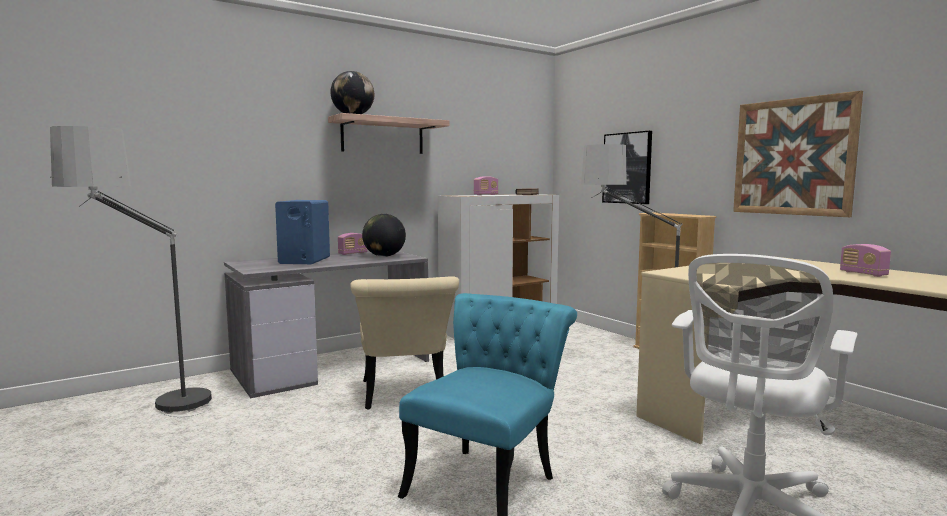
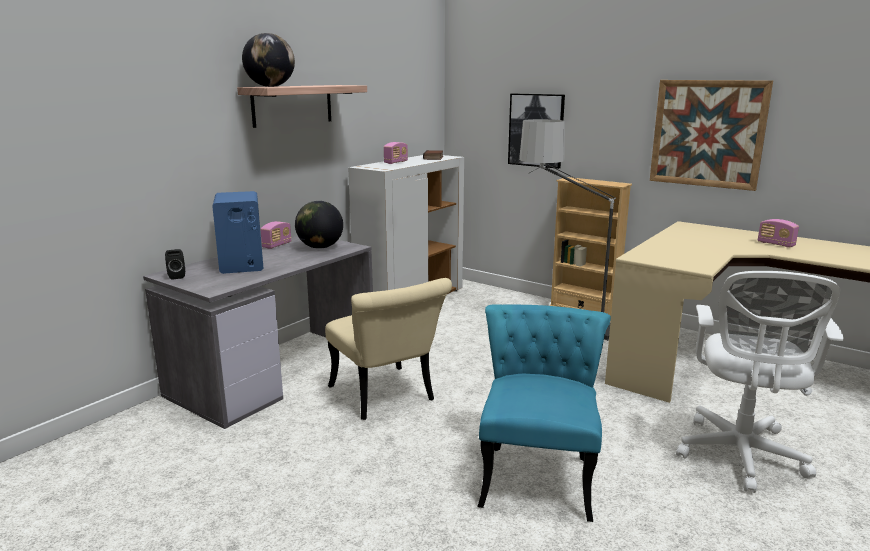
camera: 20 degrees left, 10 degrees up
floor lamp [50,126,212,417] -> none
none -> black speaker [165,249,185,280]

